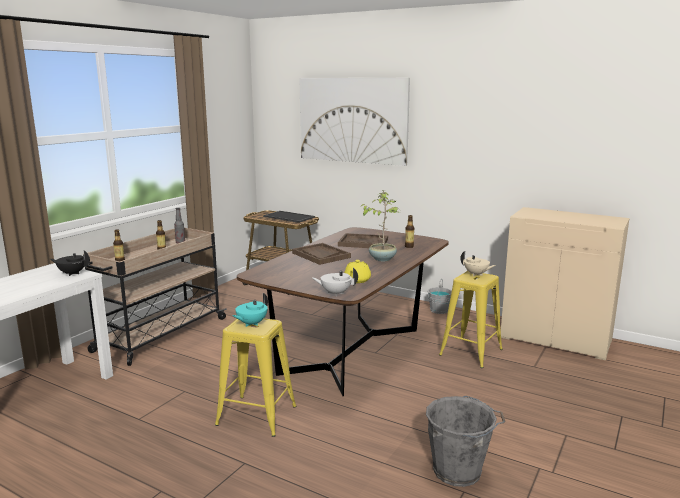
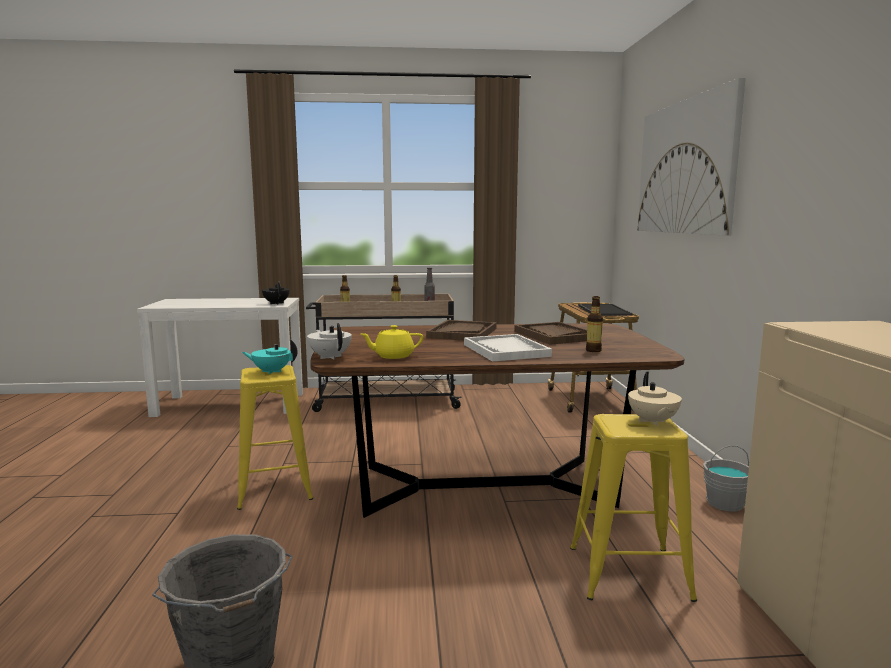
camera: 55 degrees right, 5 degrees down
potted plant [360,191,400,261] -> white tray [464,334,552,362]

